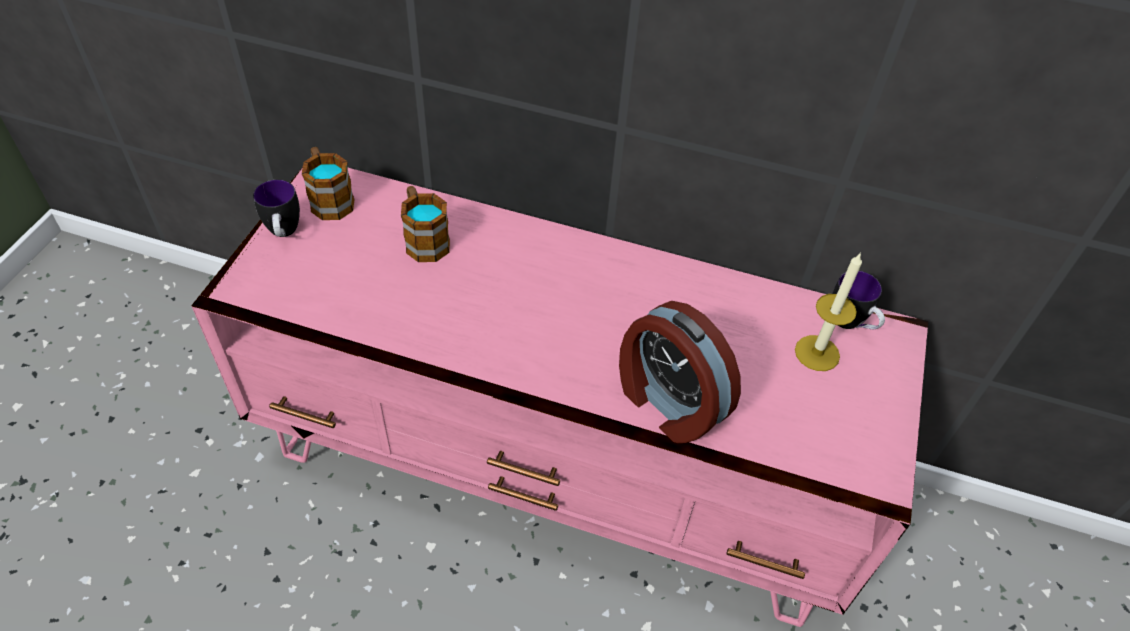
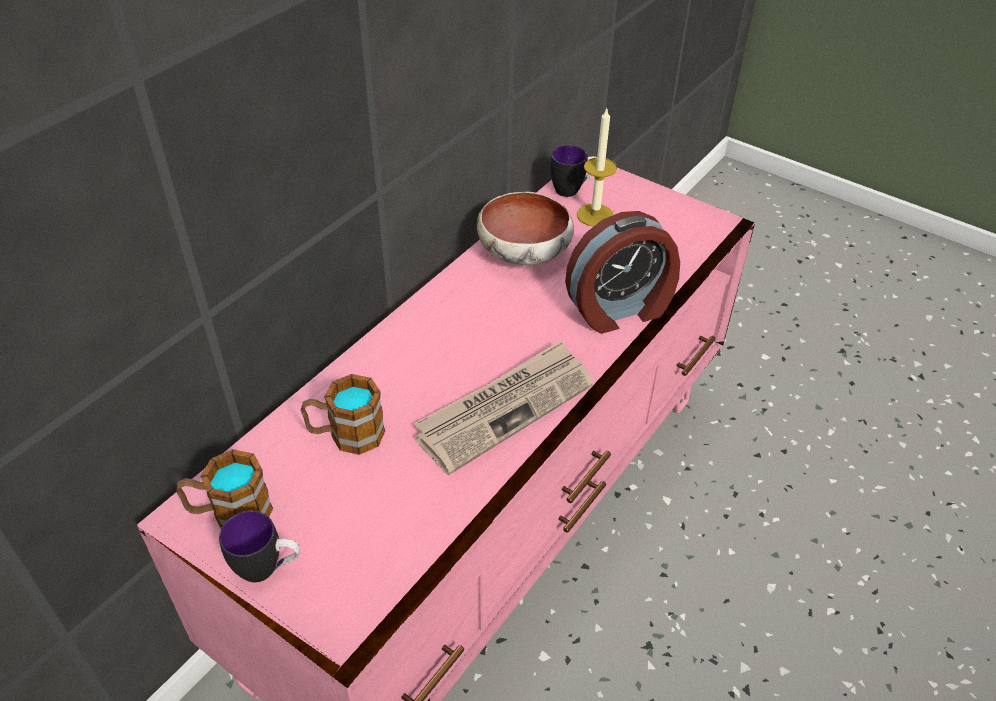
camera: 70 degrees left, 5 degrees down
none -> newspaper [414,340,593,475]
none -> bowl [477,192,574,265]

